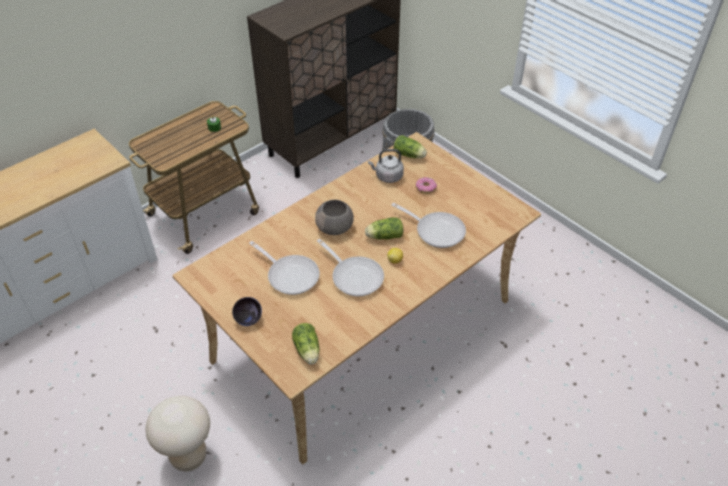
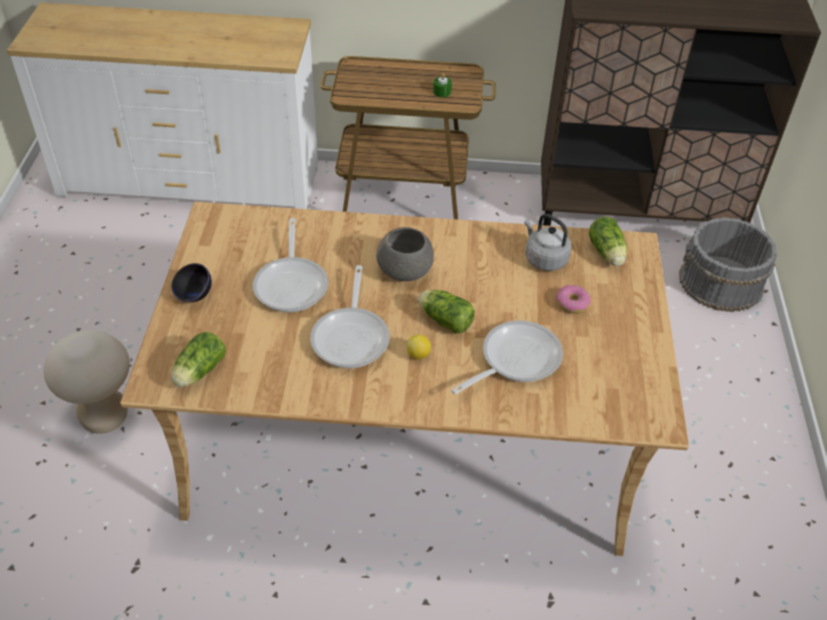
camera: 45 degrees right, 0 degrees up
frying pan [391,203,466,248] -> frying pan turned 120 degrees counterclockwise [451,321,563,395]

